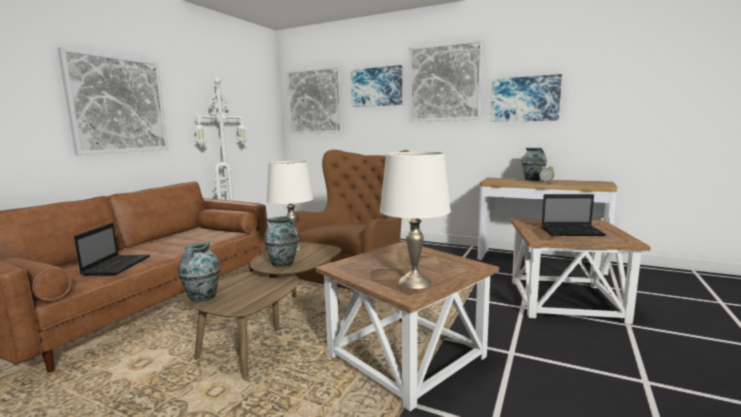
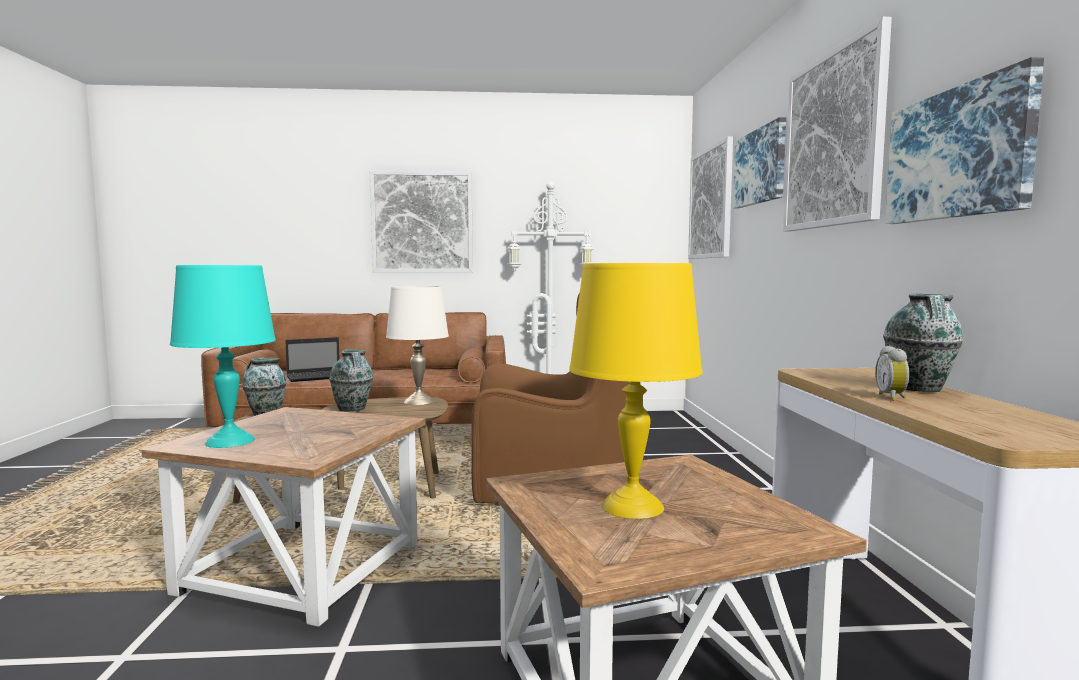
camera: 60 degrees right, 5 degrees down
white table lamp [380,152,451,289] -> turquoise table lamp [170,265,276,448]
laptop [541,194,606,236] -> yellow table lamp [569,263,703,519]

